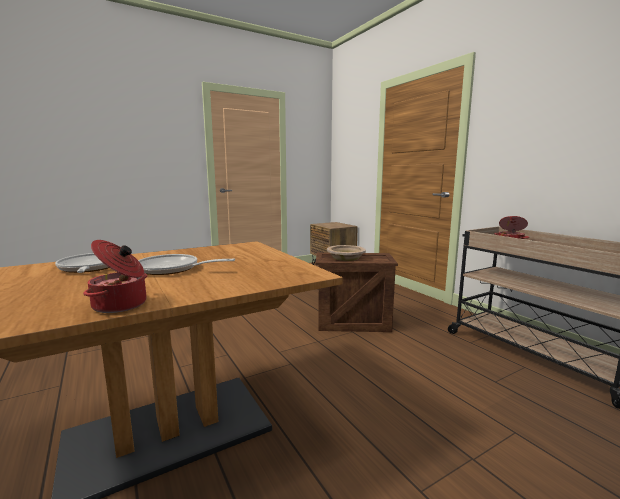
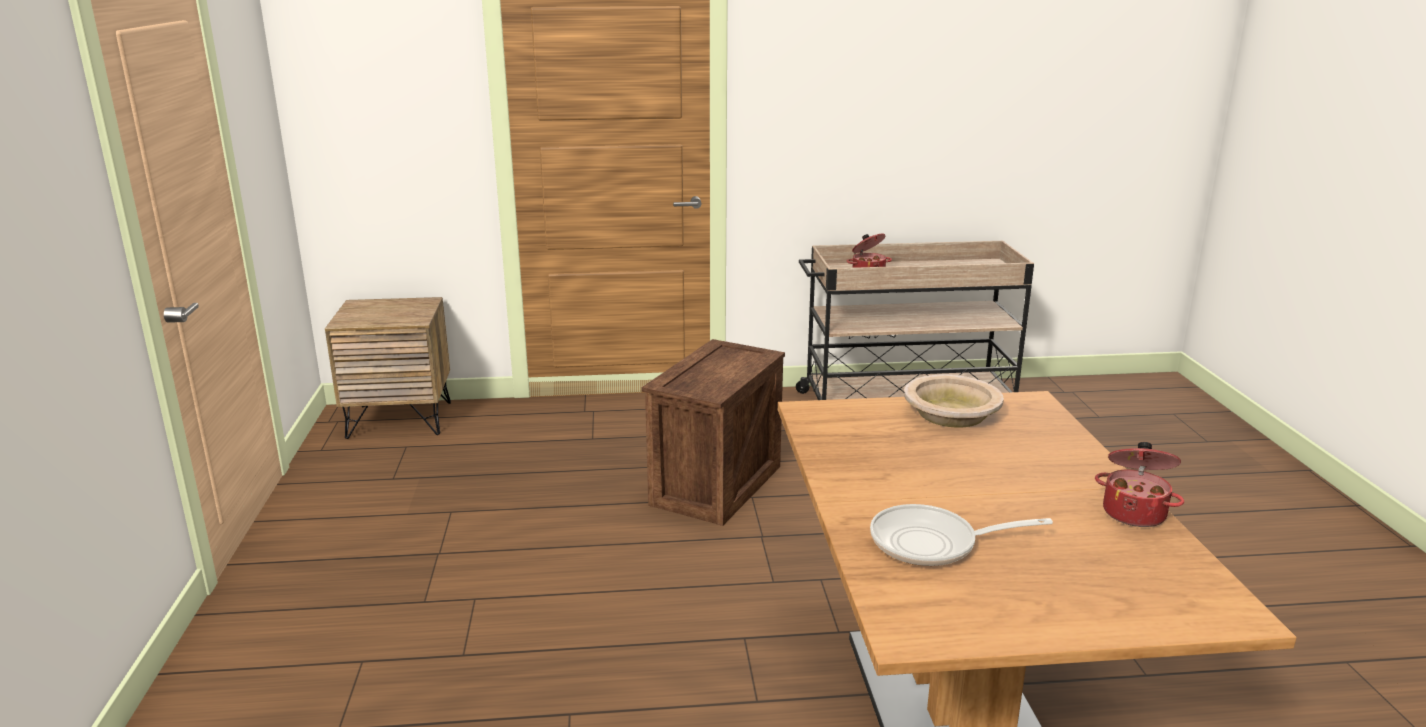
camera: 65 degrees left, 10 degrees up
frying pan [138,254,235,275] -> none
beige bowl [327,245,366,261] -> beige bowl moved to [904,375,1004,427]

